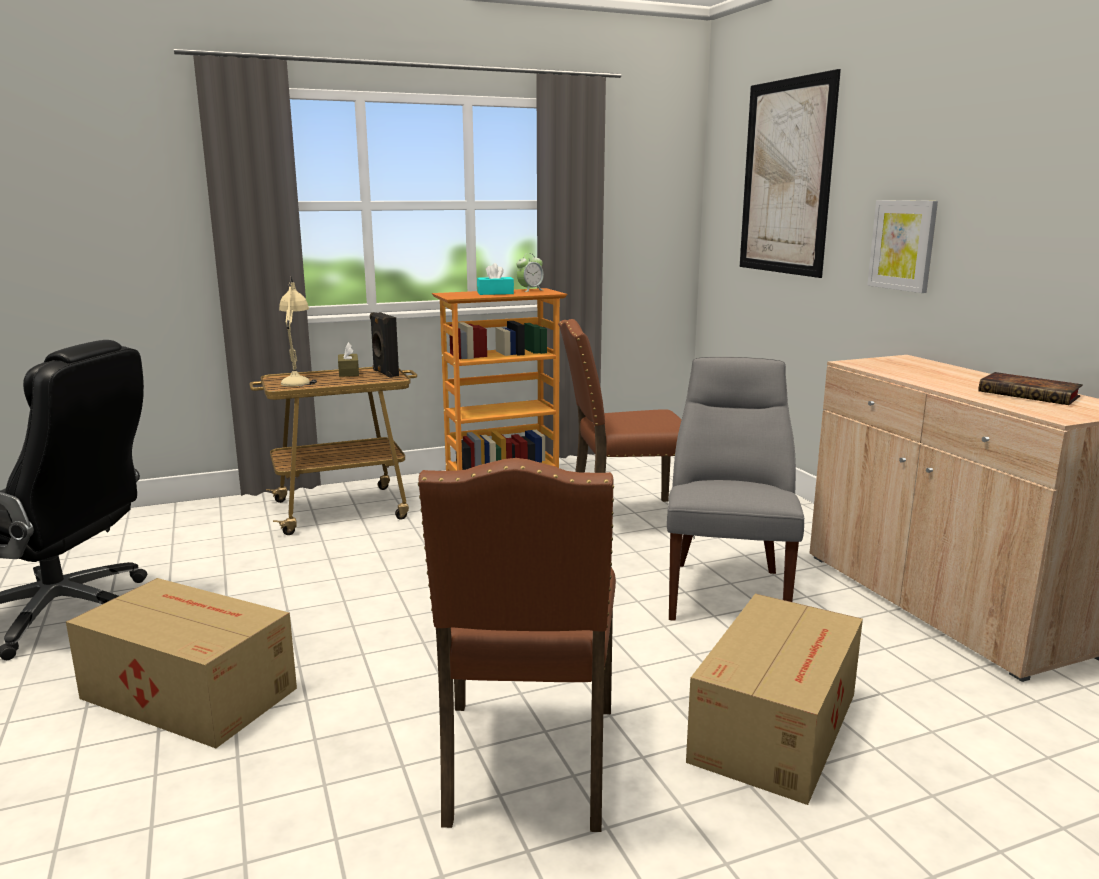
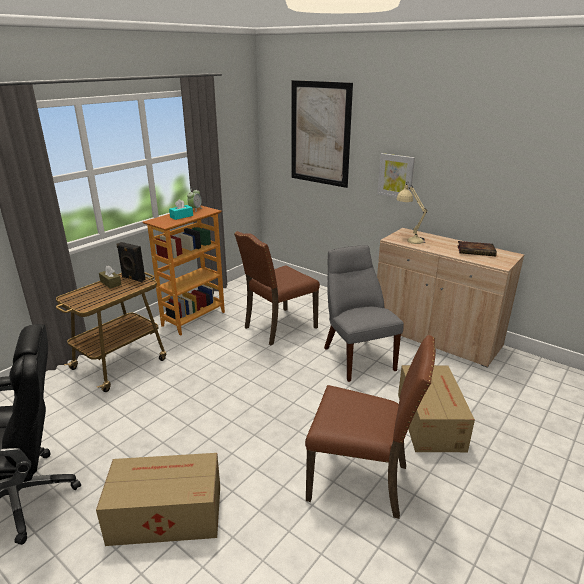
camera: 30 degrees left, 10 degrees up
beige table lamp [279,276,317,387] -> beige table lamp moved to [397,181,427,244]
brown chair [418,458,616,832] -> brown chair turned 45 degrees counterclockwise [305,335,436,519]

